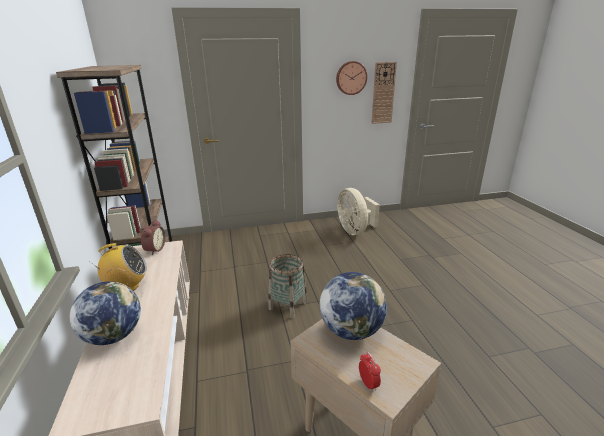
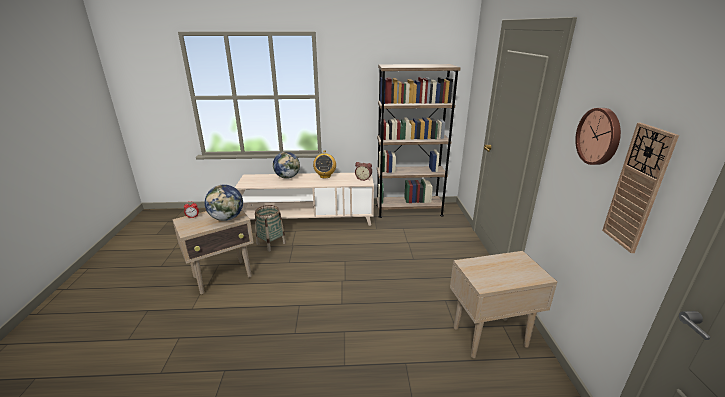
camera: 100 degrees right, 0 degrees up
basket [268,254,307,319] -> basket moved to [255,205,286,252]
beige fan [337,188,380,235] -> beige side table [450,251,557,358]

